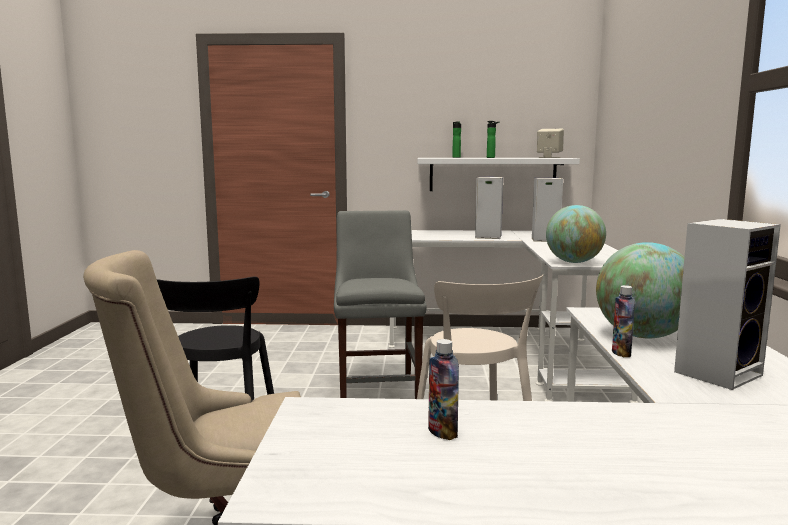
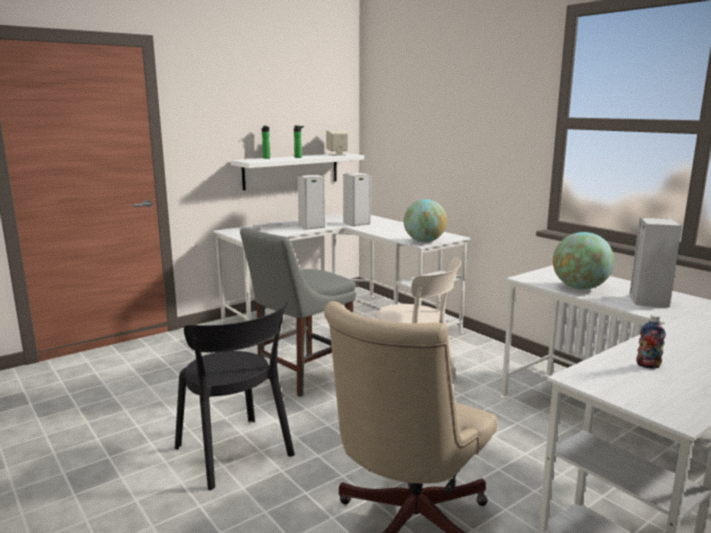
camera: 40 degrees left, 5 degrees up
grey chair [334,210,427,399] -> grey chair turned 90 degrees counterclockwise [240,227,356,397]
bottle [612,285,635,357] -> none

